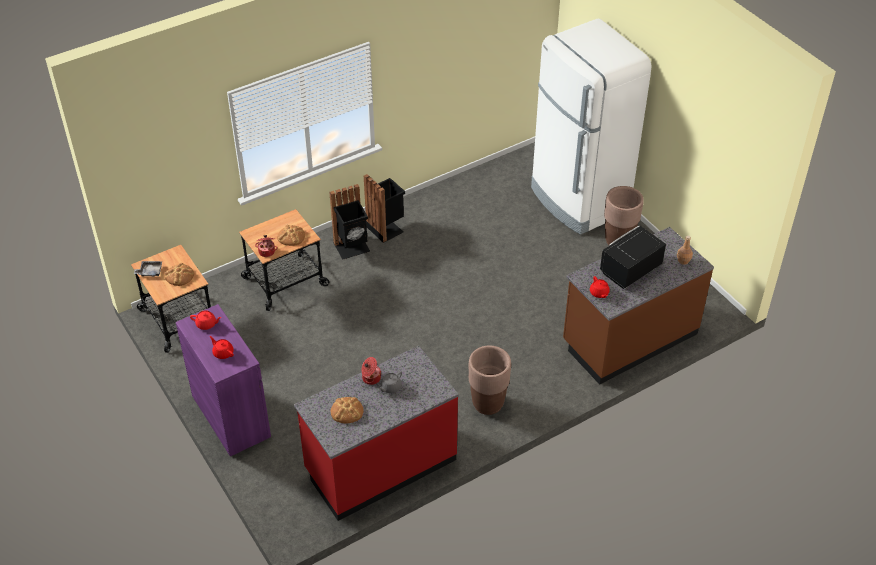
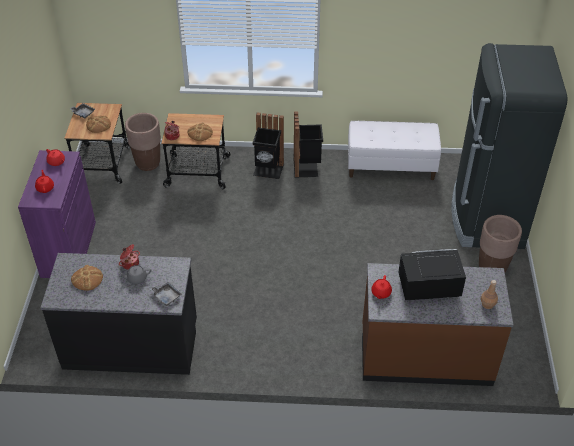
camera: 35 degrees right, 0 degrees up
red counter [294,346,459,521] -> black counter [40,253,197,375]
brown planter [469,346,511,415] -> brown planter moved to [125,113,161,171]
white fridge [531,19,651,235] -> black fridge [451,43,567,249]
none -> grey tray [150,282,182,306]
none -> white bench [348,121,441,180]

